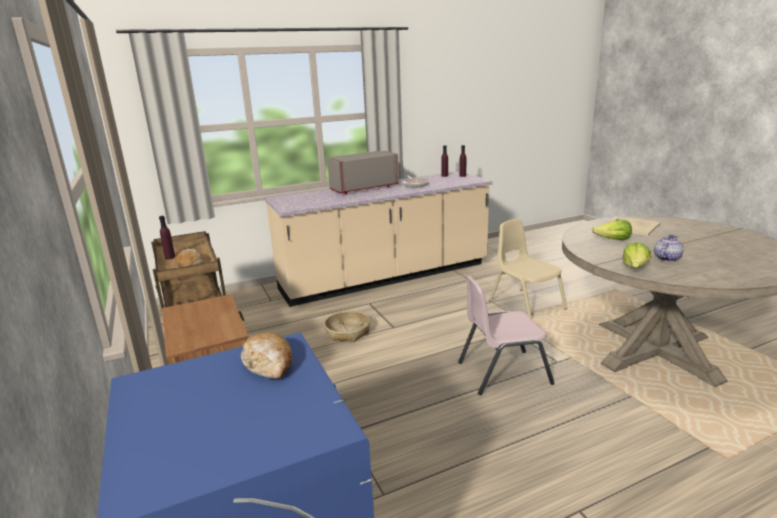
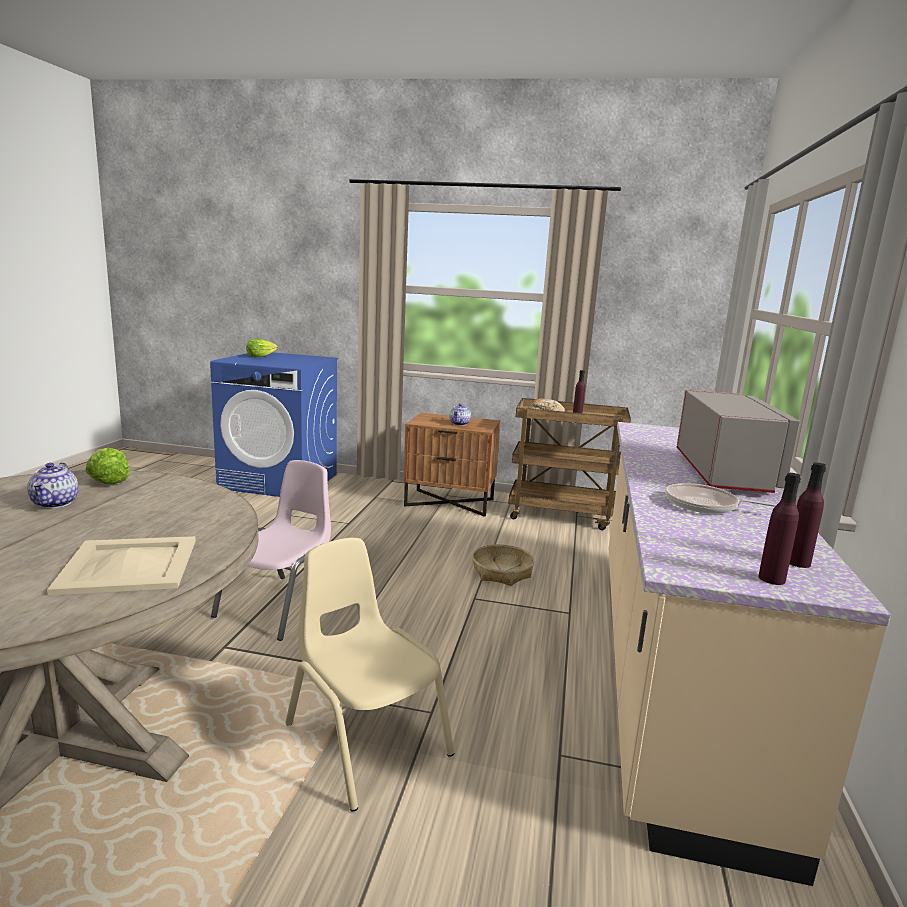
camera: 125 degrees right, 5 degrees down
bread [241,332,292,379] -> none
beige chair [489,219,567,319] -> beige chair turned 135 degrees counterclockwise [285,538,454,812]
lettuce [592,220,632,240] -> lettuce moved to [246,339,278,357]
none -> teapot [450,403,471,426]

